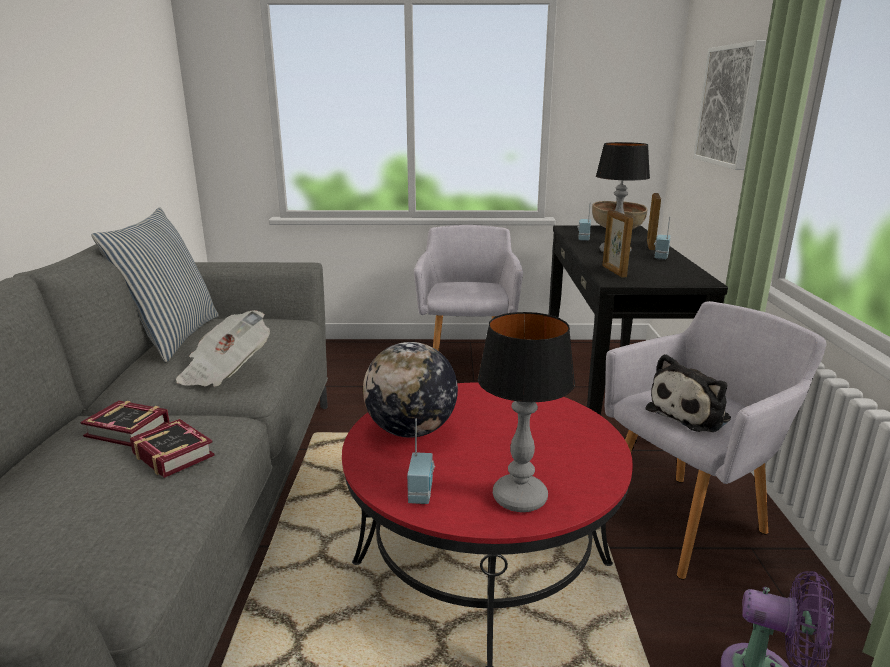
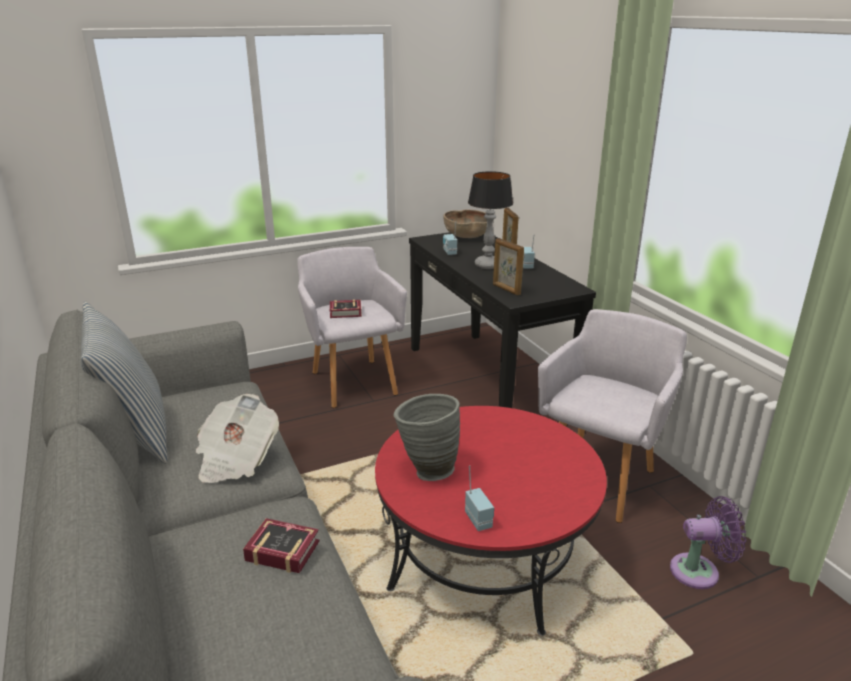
camera: 25 degrees left, 5 degrees up
book [80,401,170,446] -> book moved to [330,299,362,318]
globe [363,342,458,438] -> grey vase [393,394,460,481]
table lamp [478,312,575,512] -> none
plush toy [646,354,731,432] -> none
picture [693,40,766,170] -> none

